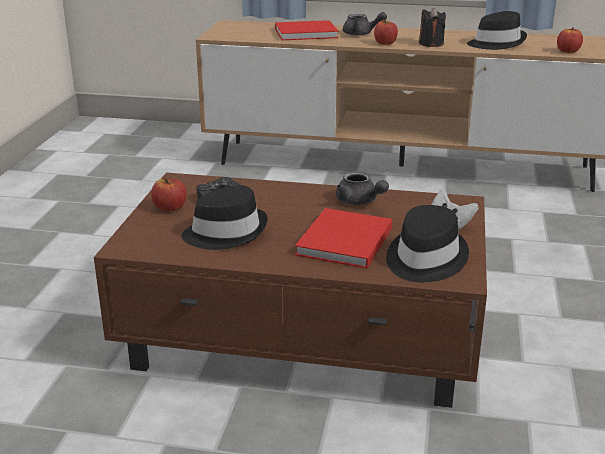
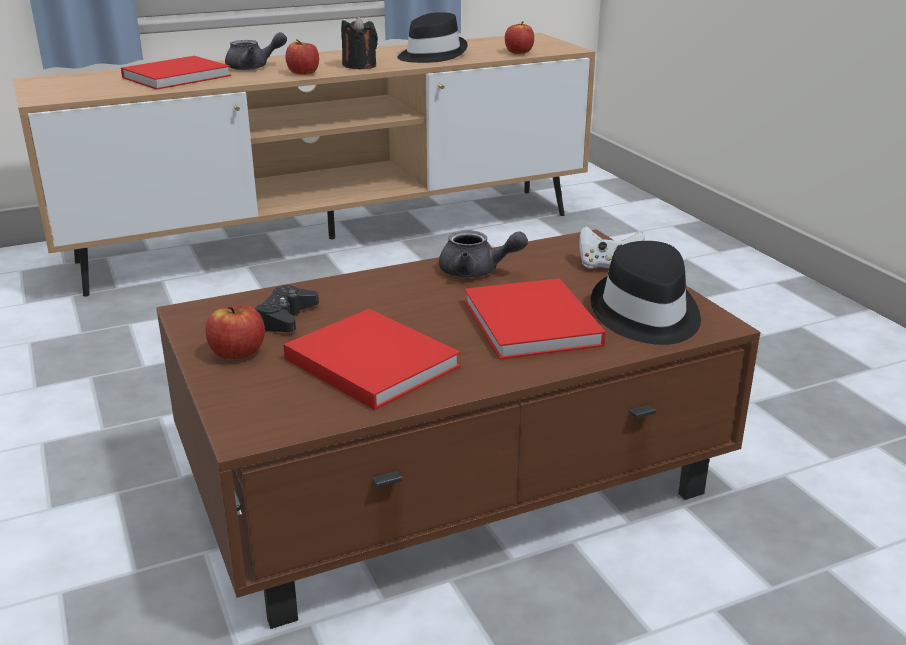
camera: 35 degrees left, 0 degrees up
black hat [181,185,268,250] -> red book [283,309,461,410]

